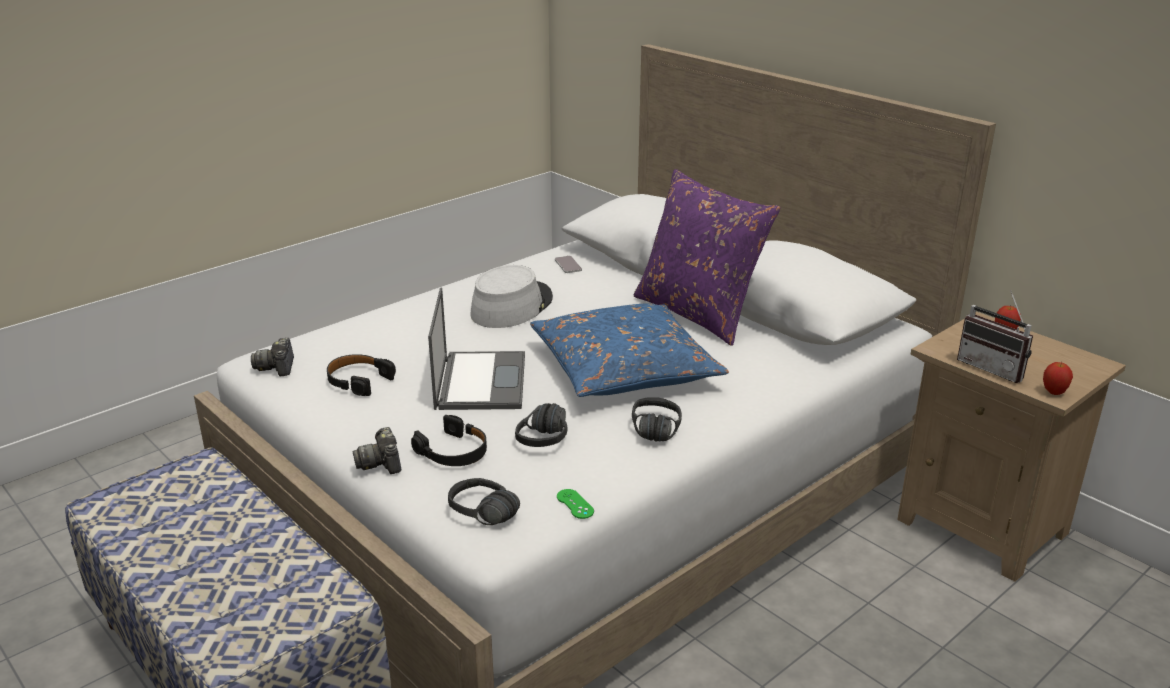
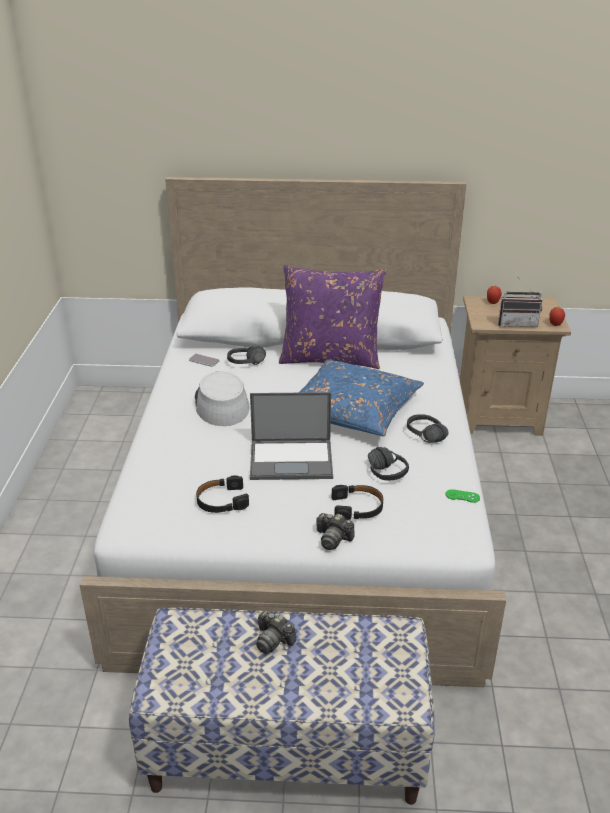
camera: 45 degrees left, 5 degrees up
camera [251,338,294,376] -> camera moved to [256,610,296,654]
laptop [428,287,525,410] -> laptop turned 135 degrees clockwise [250,392,333,480]
black headphones [448,478,520,525] -> black headphones moved to [227,346,266,365]

